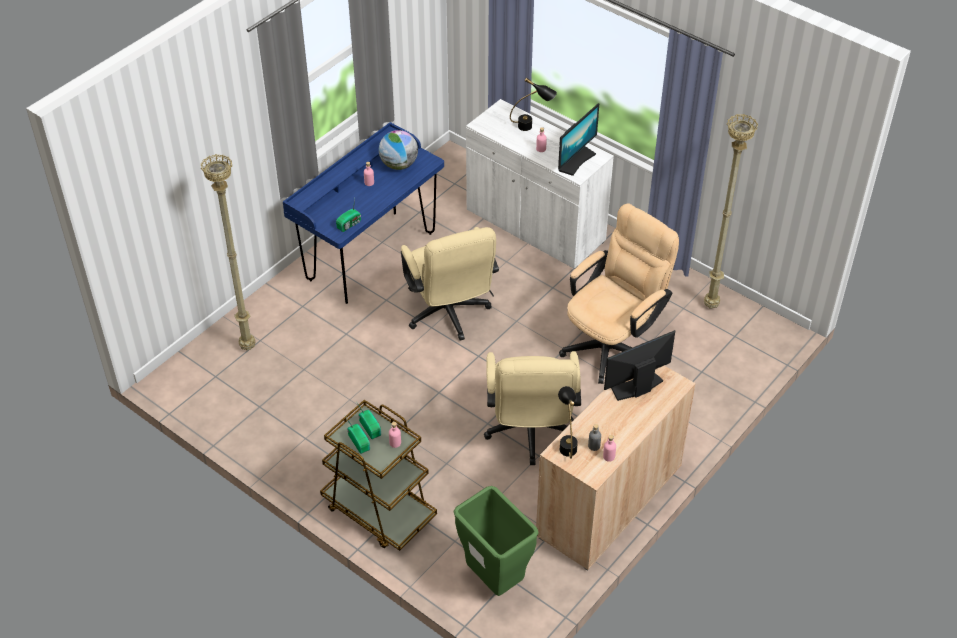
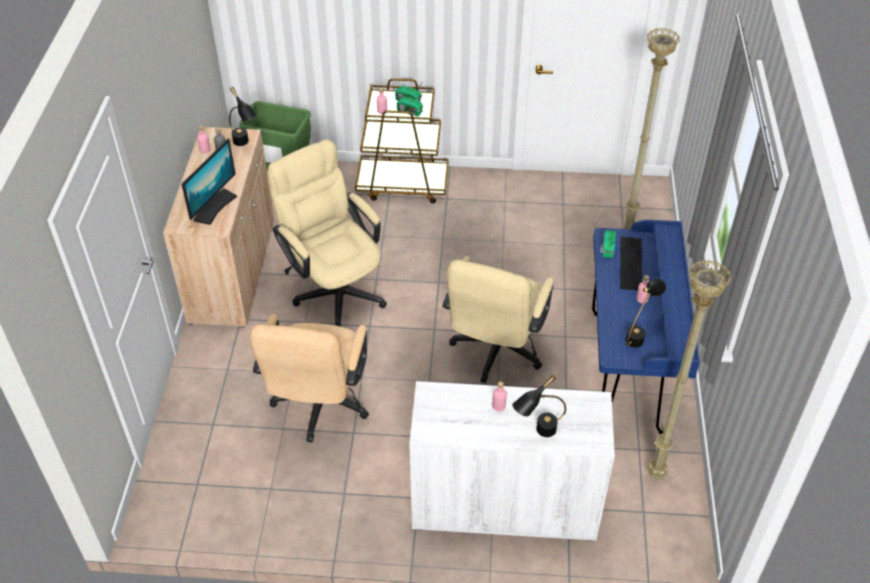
camera: 145 degrees right, 0 degrees up
globe [379,130,418,170] -> black table lamp [625,279,666,348]
beige office chair [401,227,499,340] -> beige office chair turned 105 degrees counterclockwise [443,256,554,383]
monitor [558,103,599,176] -> none
beige floor lamp [704,114,758,309] -> beige floor lamp moved to [647,260,731,480]
none -> keyboard [620,236,642,290]

